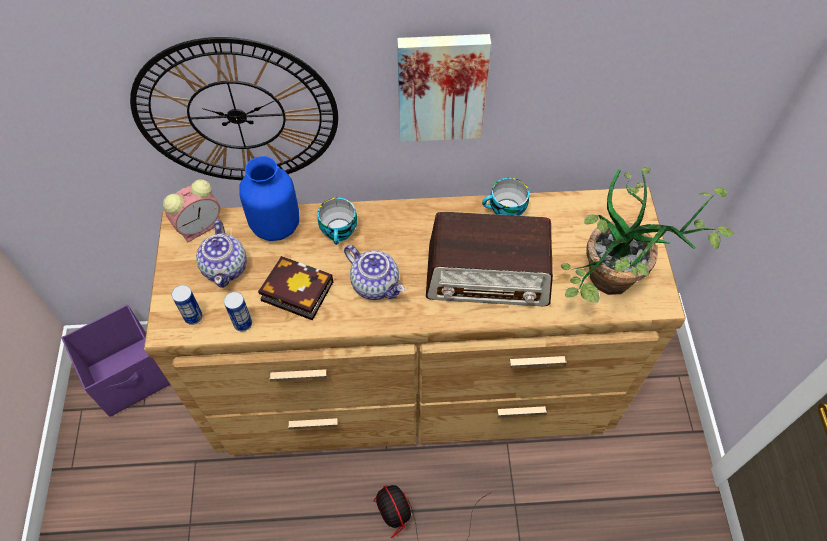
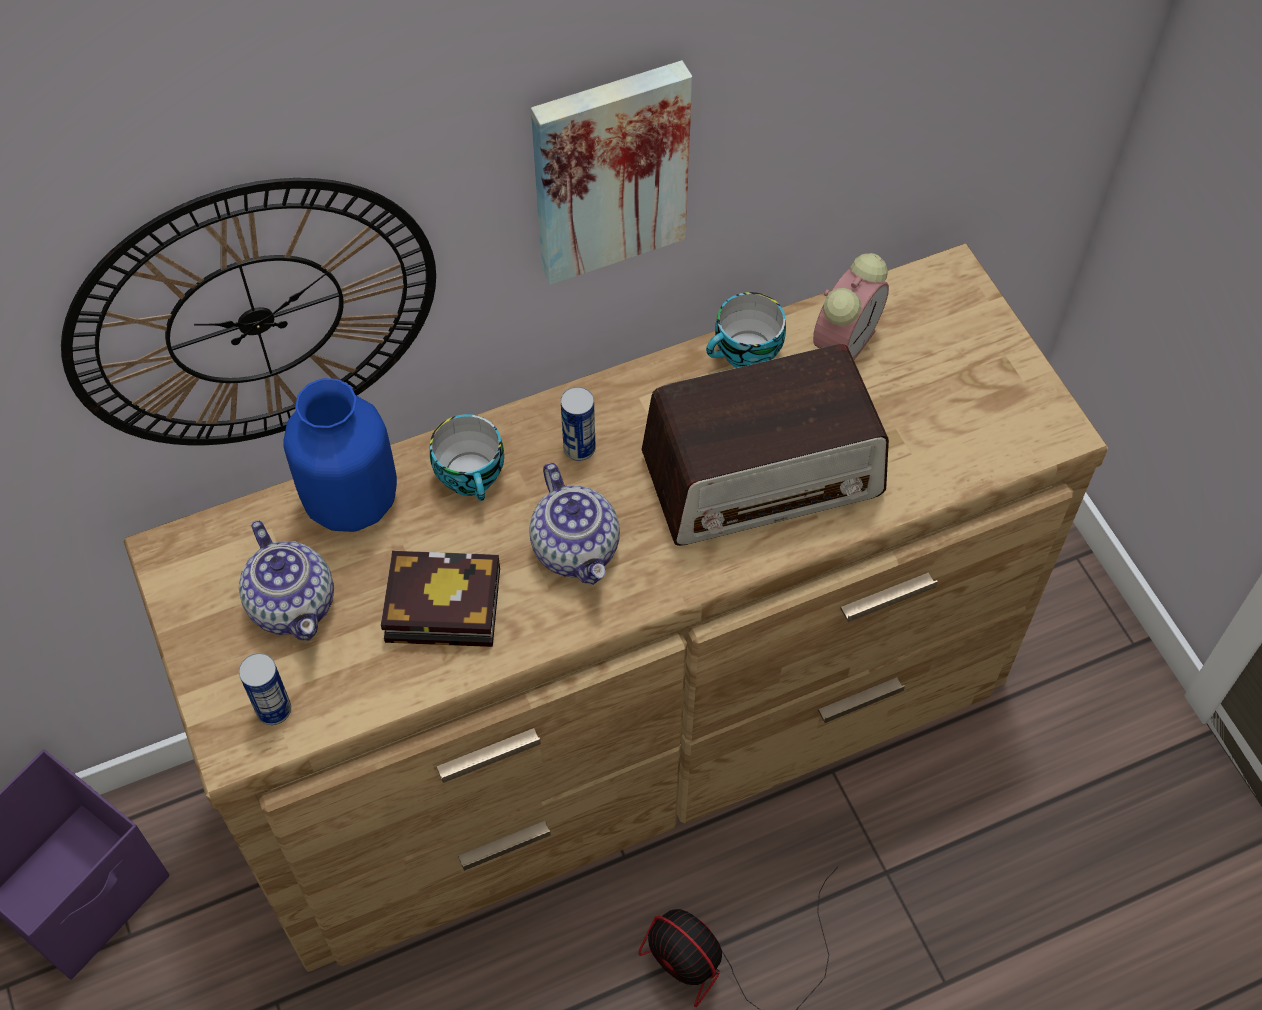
camera: 20 degrees left, 0 degrees up
alarm clock [163,179,220,243] -> alarm clock moved to [813,253,889,360]
can [224,292,252,331] -> can moved to [561,387,596,461]
teapot [344,245,405,300] -> teapot turned 45 degrees clockwise [529,463,620,585]
potted plant [561,167,734,303] -> none

